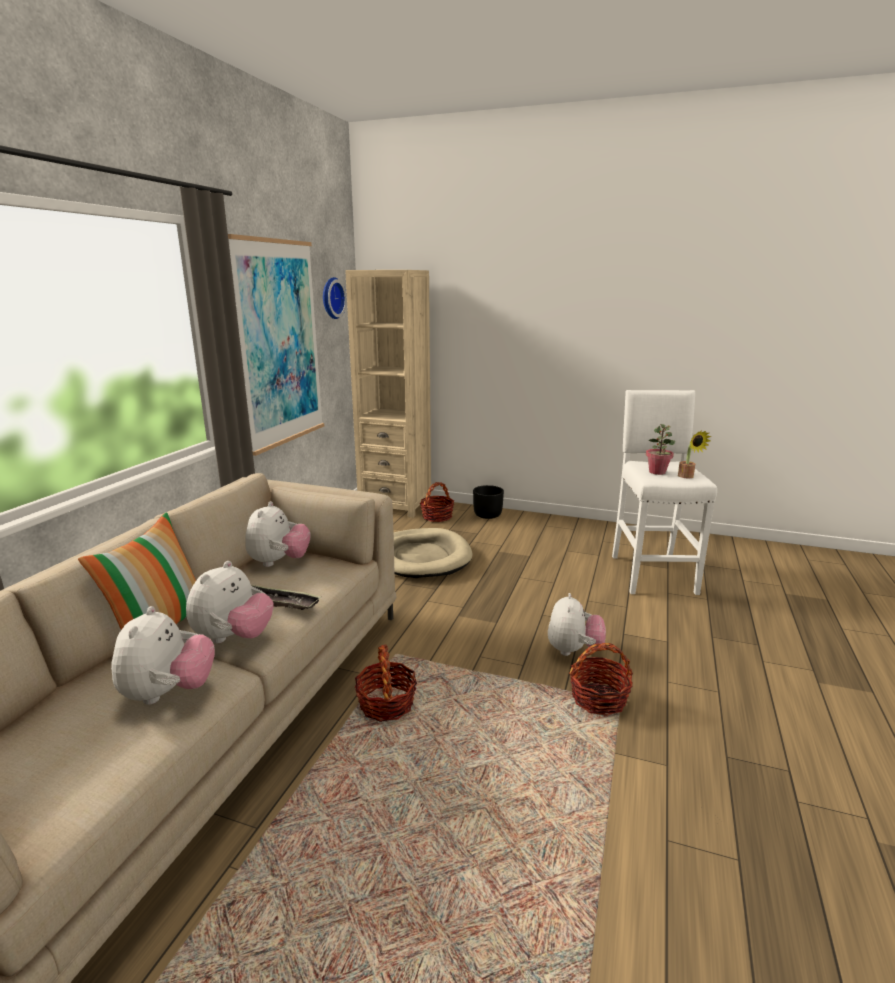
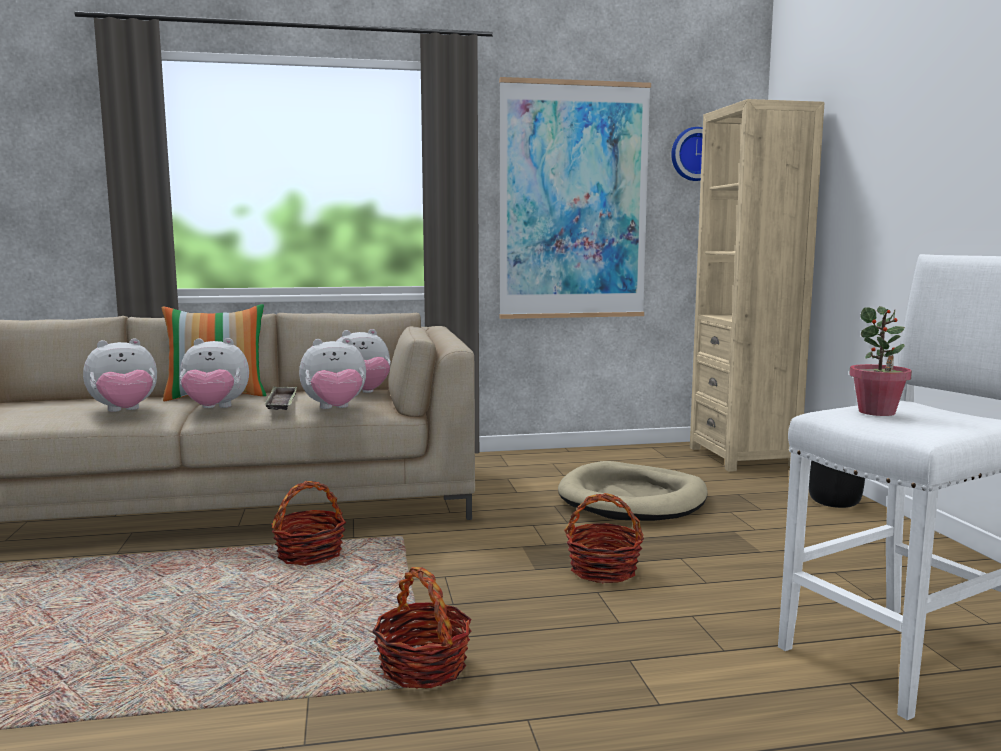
camera: 60 degrees right, 10 degrees down
basket [420,482,454,522] -> basket moved to [564,493,644,584]
plush toy [548,593,606,656] -> plush toy moved to [299,338,366,409]
potted plant [678,430,712,478] -> none

